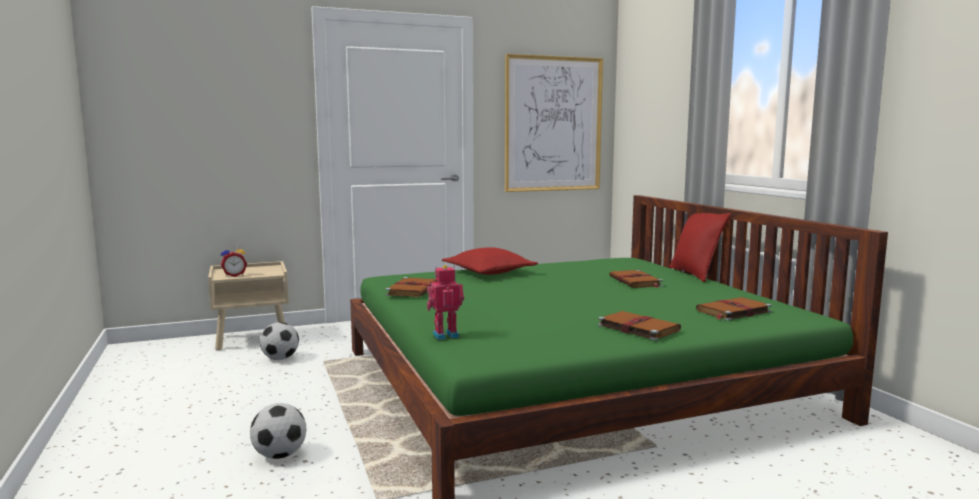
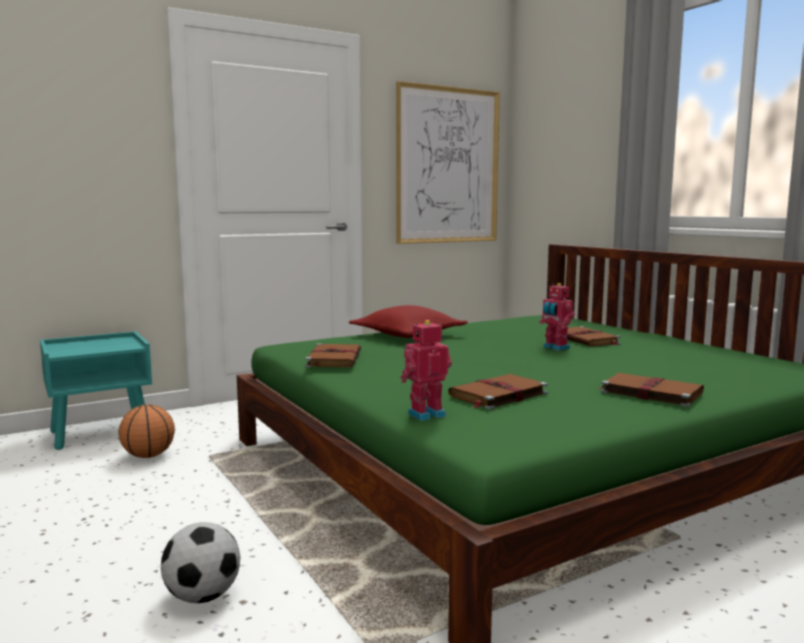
camera: 10 degrees left, 0 degrees up
beige nightstand [208,261,289,350] -> turquoise nightstand [40,331,152,450]
alarm clock [220,244,247,277] -> none
football [260,322,299,360] -> basketball [118,404,175,458]
red pillow [669,213,731,282] -> none
brown book [696,297,772,321] -> brown book moved to [448,374,548,409]
none -> toy robot [539,283,575,351]

